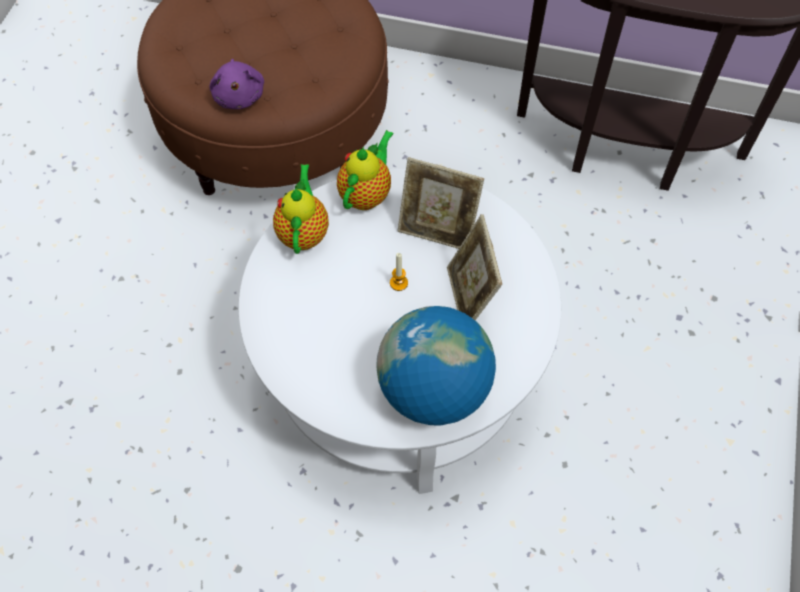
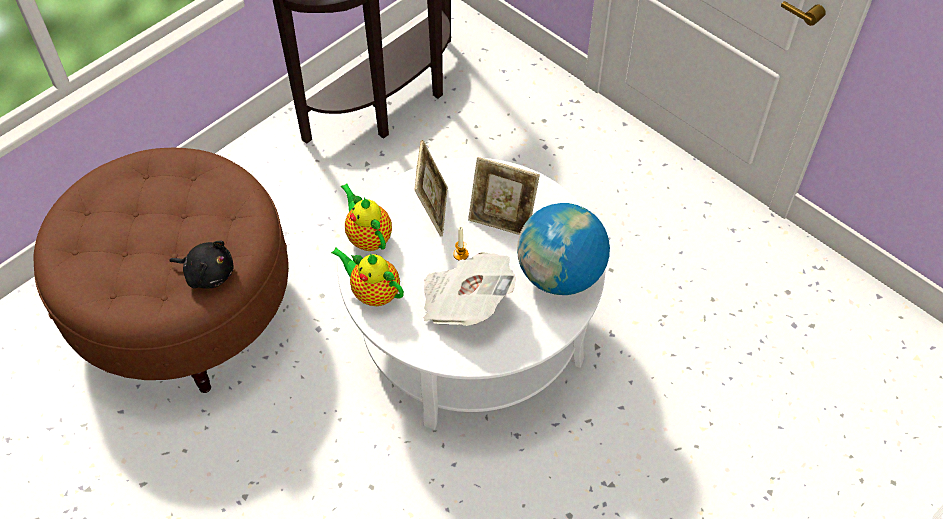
camera: 60 degrees left, 5 degrees down
purple plush toy [210,59,264,109] -> black plush toy [169,241,233,289]
picture frame [397,157,484,249] -> picture frame turned 45 degrees counterclockwise [414,140,448,236]
none -> newspaper [424,252,516,326]

